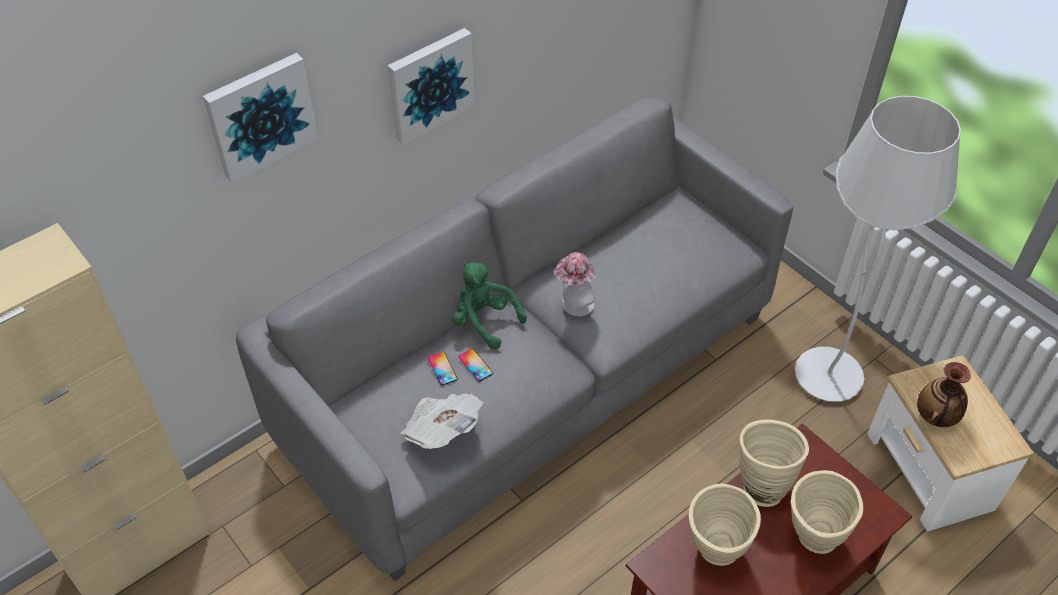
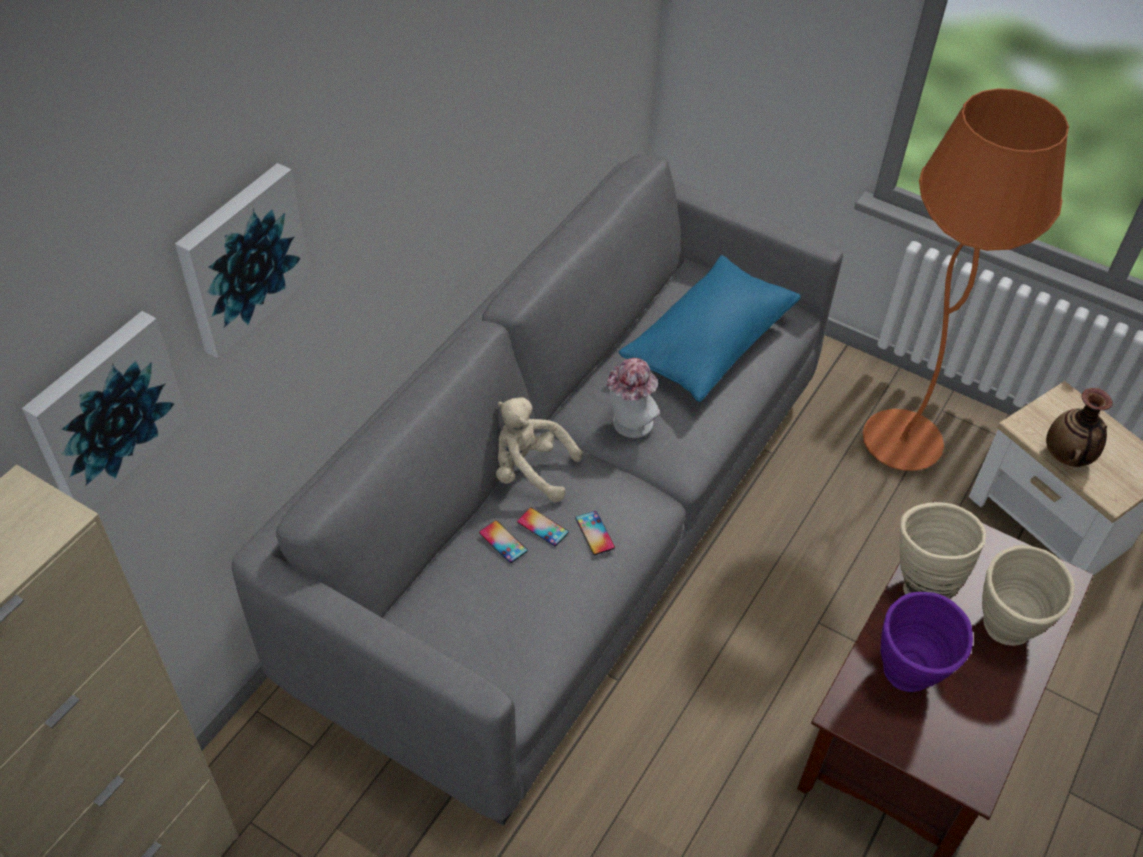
camera: 20 degrees left, 0 degrees up
picture [387,28,475,145] -> picture moved to [22,311,188,509]
newspaper [400,393,483,449] -> none
green plush toy [452,262,527,350] -> beige plush toy [496,397,582,502]
beige vase [689,483,761,566] -> purple vase [881,592,973,692]
white floor lamp [795,96,961,402] -> orange floor lamp [863,88,1069,471]
none -> phone [575,511,615,555]
none -> blue pillow [619,255,801,402]

